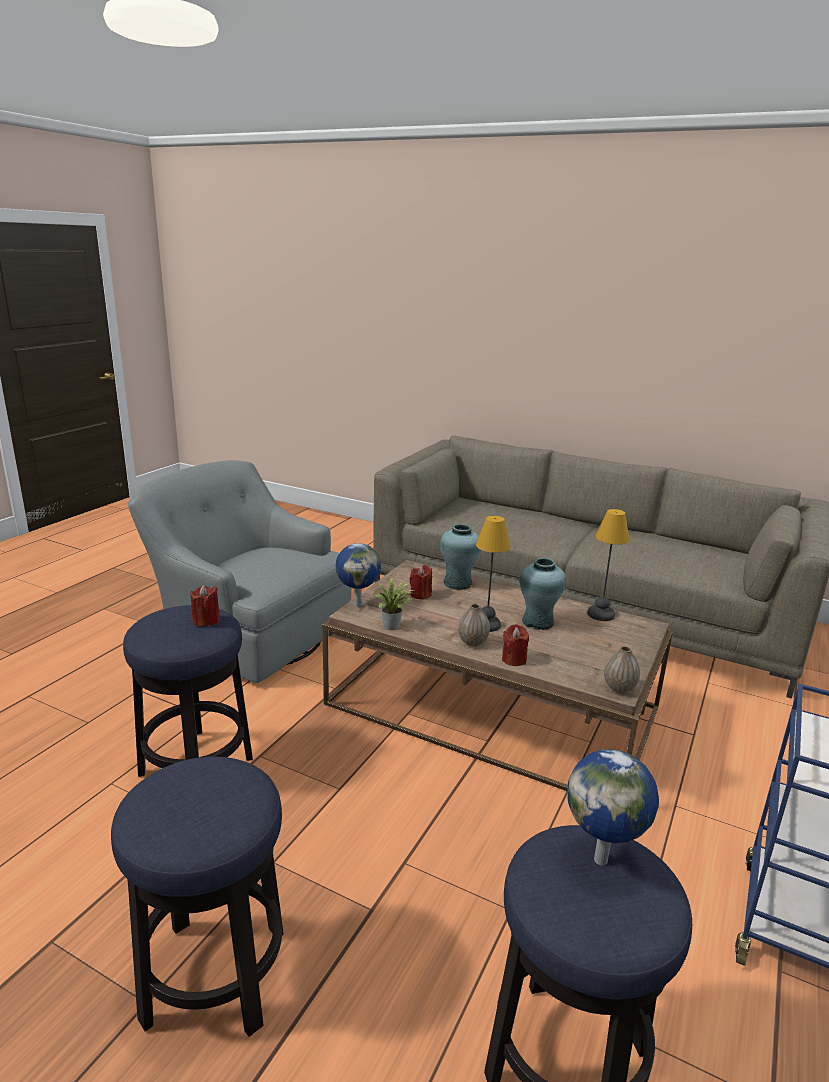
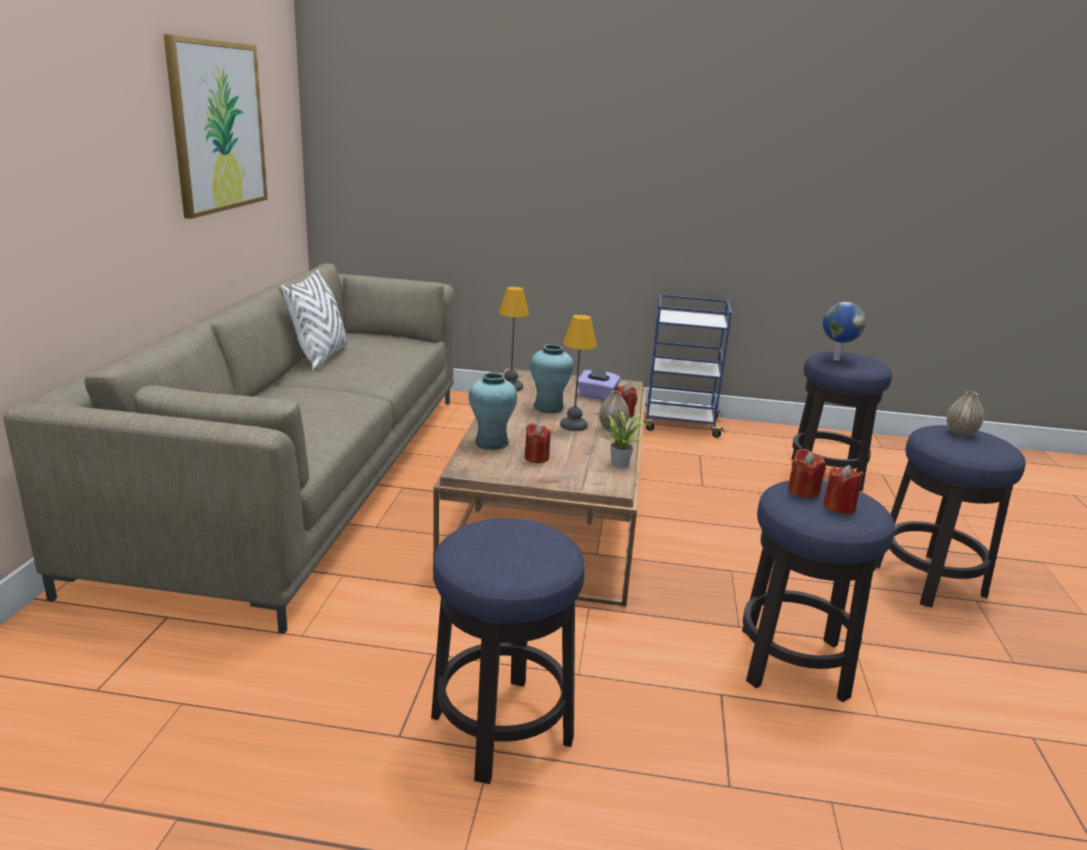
camera: 110 degrees left, 0 degrees up
grey armchair [128,460,351,683] -> stool [431,518,585,784]
globe [336,543,381,607] -> none
vase [604,646,640,693] -> vase moved to [947,391,984,437]
none -> picture [163,34,268,219]
none -> white pillow [281,269,347,371]
none -> purple tissue box [578,367,621,400]
none -> red candle [823,465,864,514]

